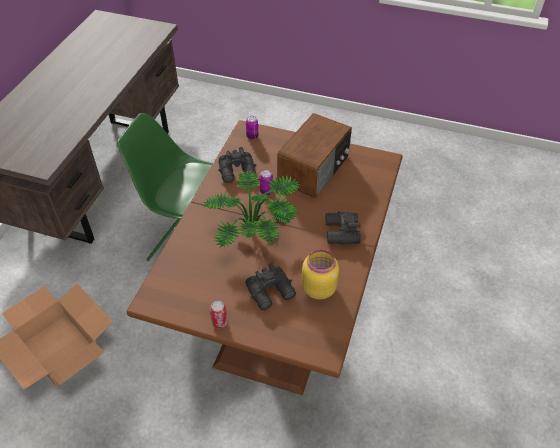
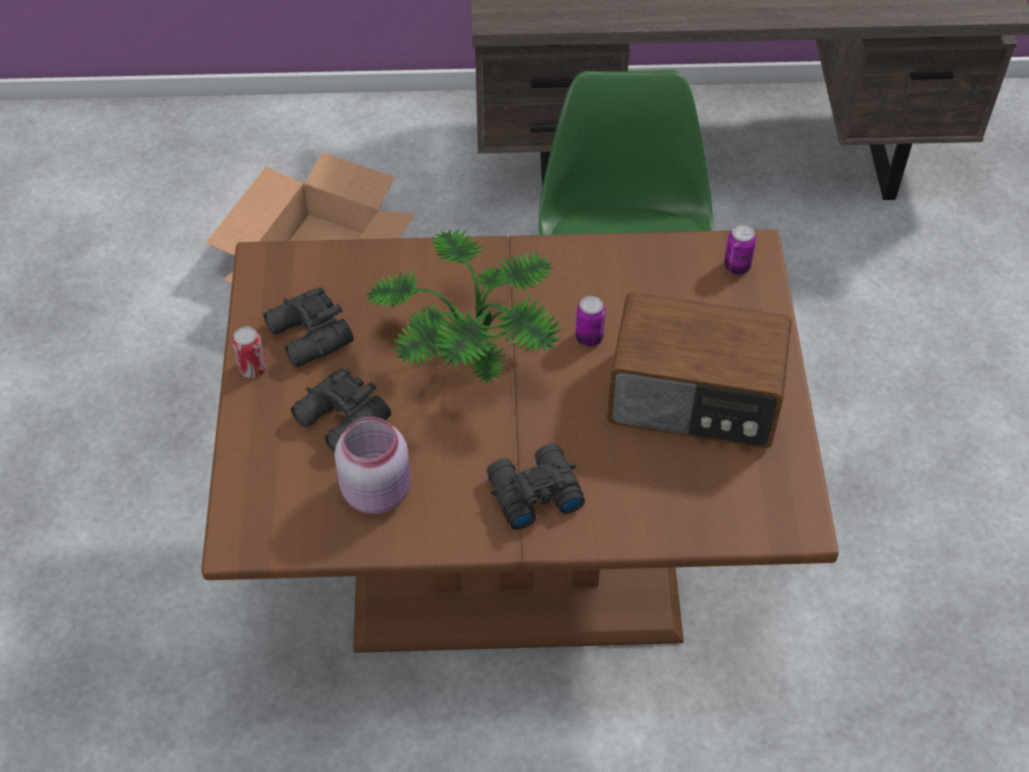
camera: 70 degrees right, 5 degrees up
black binoculars [218,147,256,183] -> black binoculars moved to [263,287,354,368]
yellow jar [302,249,339,300] -> pink jar [335,417,411,514]

